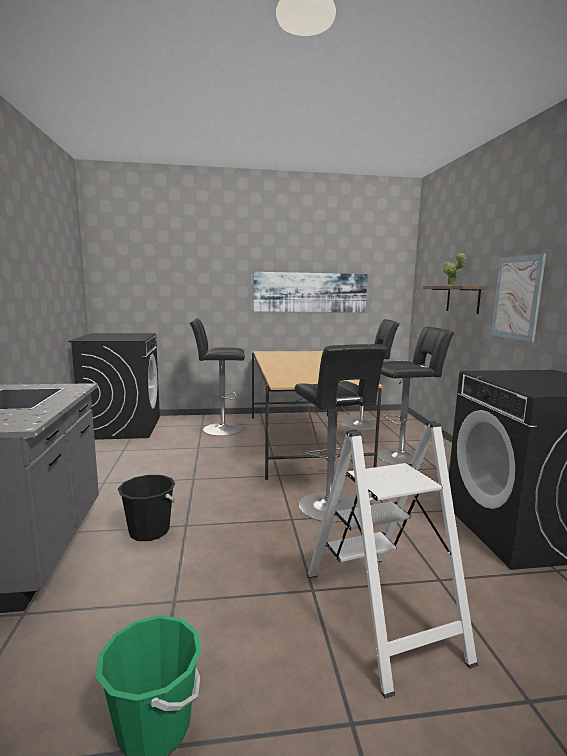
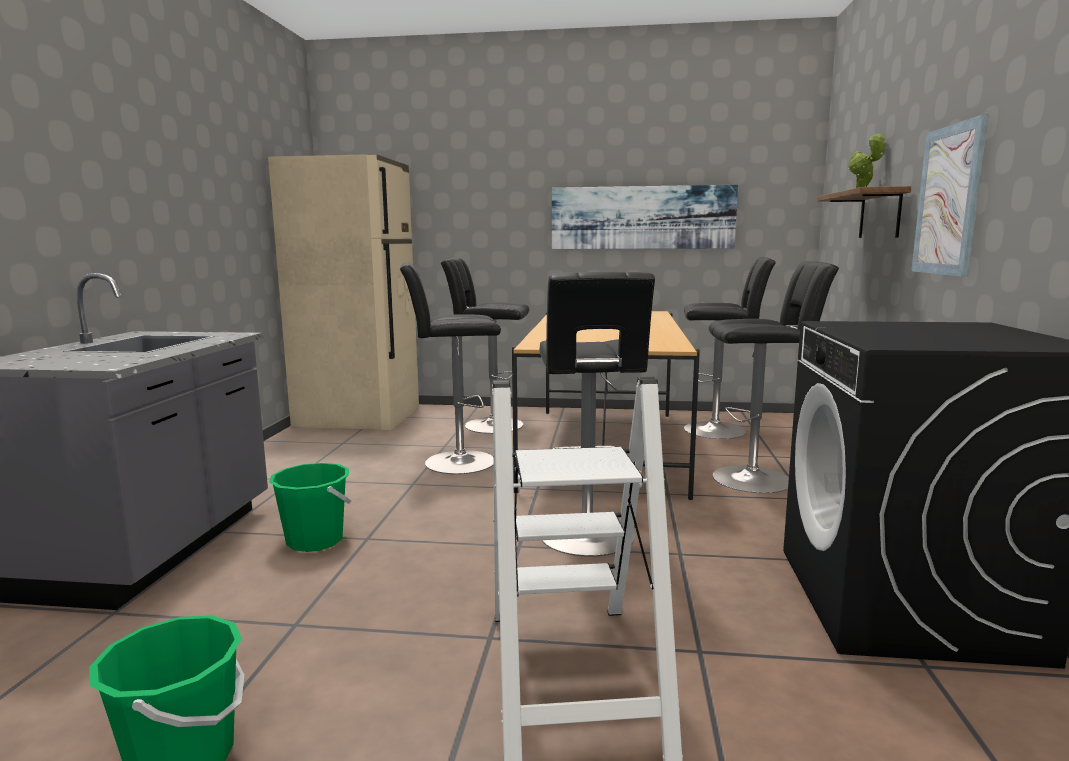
camera: 15 degrees right, 0 degrees up
black washing machine [69,333,160,440] -> beige fridge [268,154,419,430]
black bucket [118,475,176,541] -> green bucket [269,463,351,552]
none -> black stool [400,262,501,474]

